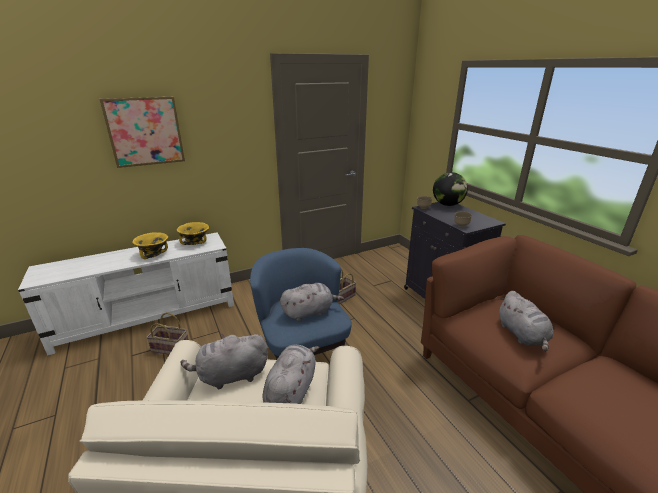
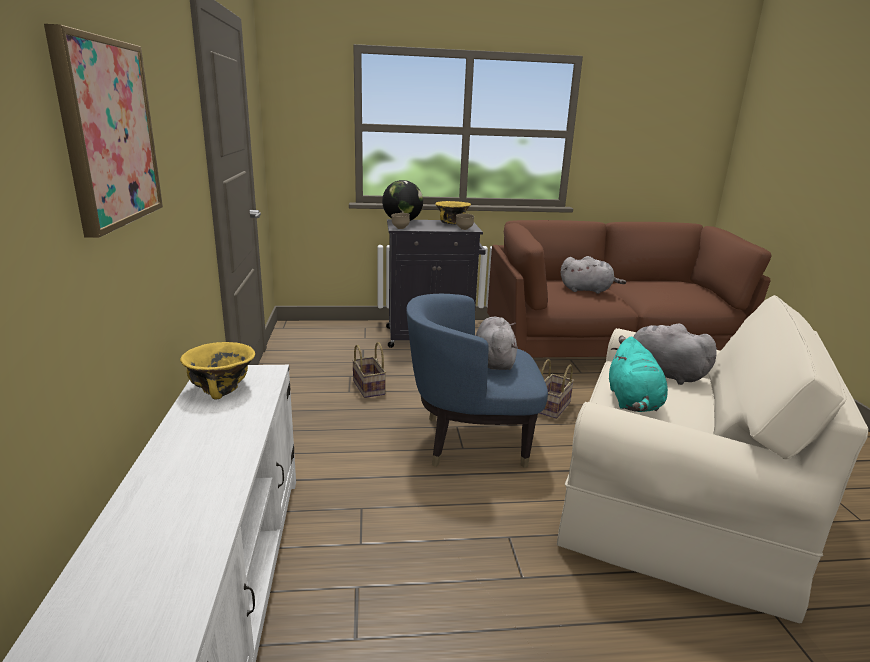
camera: 70 degrees left, 5 degrees down
yellow bowl [132,232,168,259] -> yellow bowl moved to [435,201,471,224]
basket [146,312,189,355] -> basket moved to [539,359,574,419]
grey plush toy [181,334,268,390] -> turquoise plush toy [609,337,668,412]

